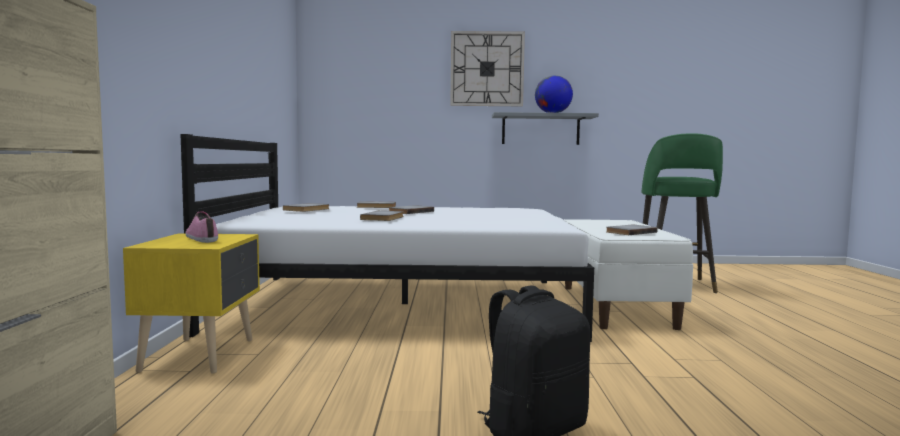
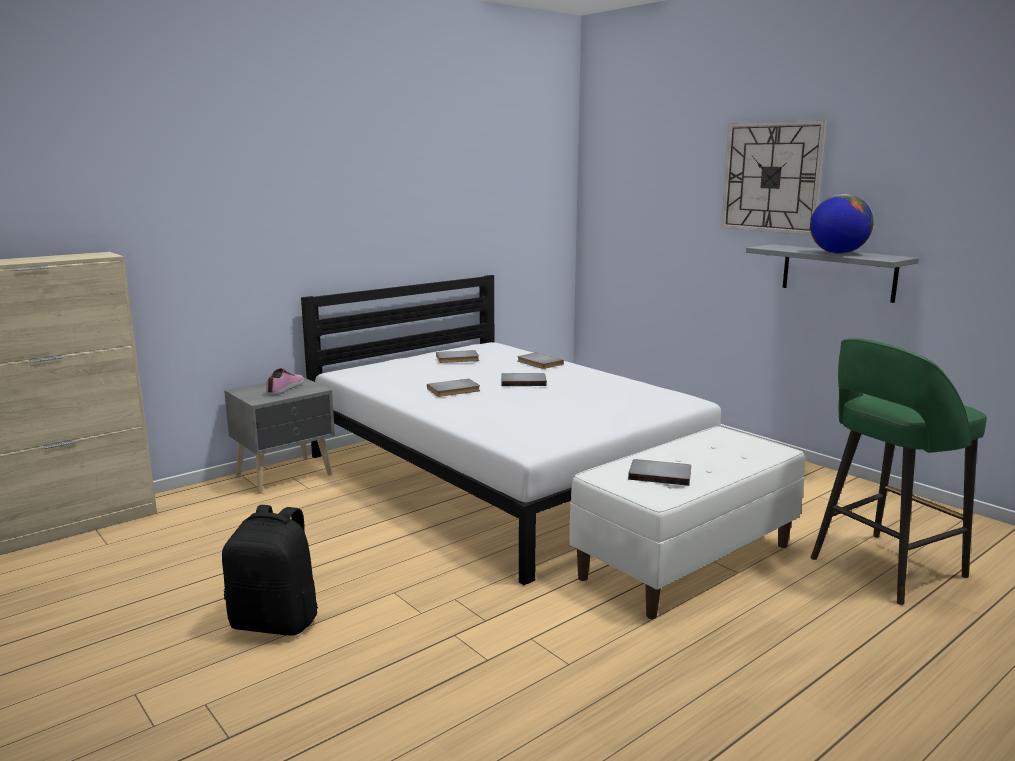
camera: 50 degrees right, 10 degrees up
yellow nightstand [123,233,260,374] -> grey nightstand [224,378,335,494]

